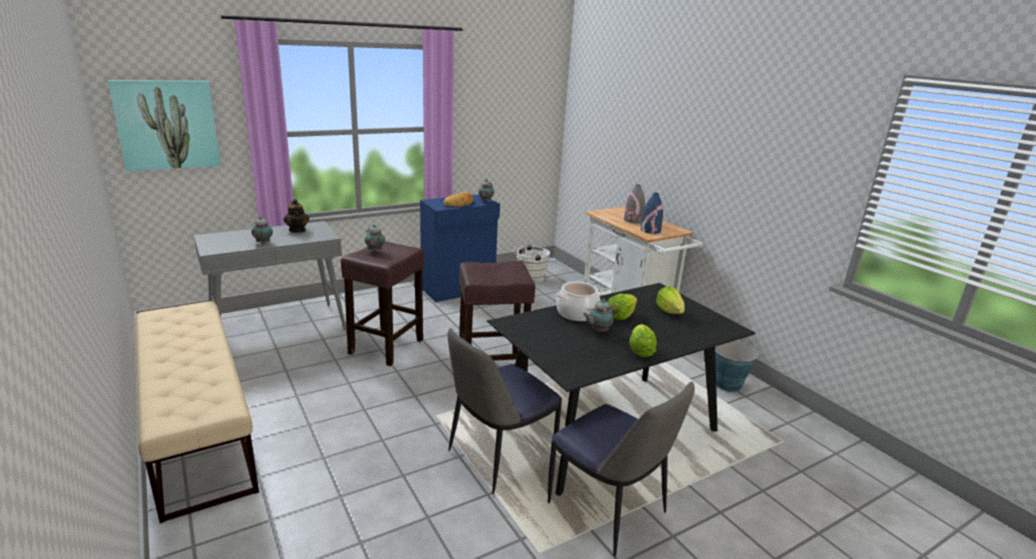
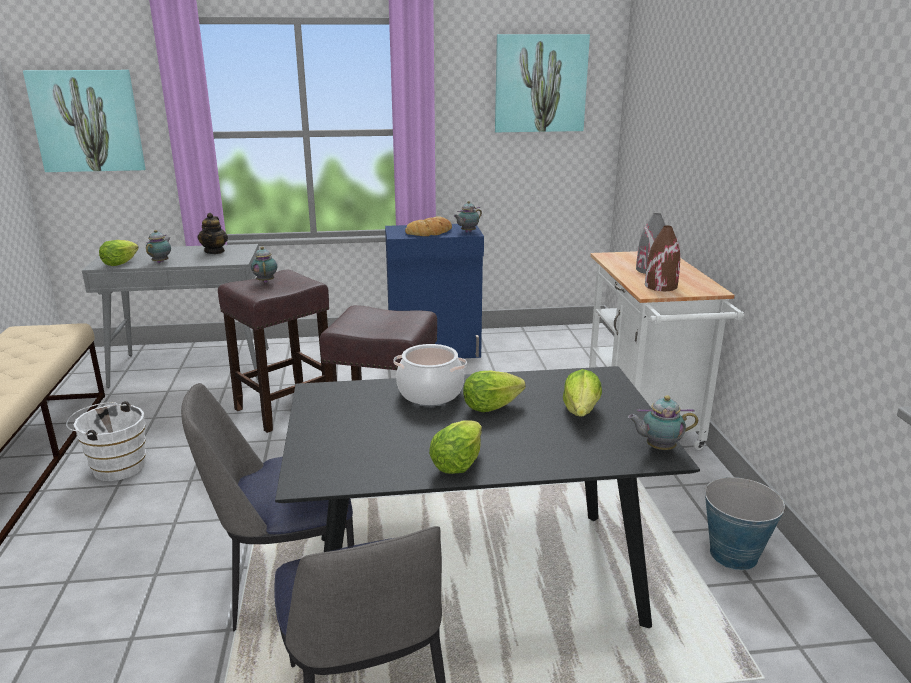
camera: 25 degrees right, 0 degrees up
white bucket [513,245,550,283] -> white bucket moved to [66,401,146,481]
teapot [583,299,619,332] -> teapot moved to [628,395,698,450]
blue vase [641,193,663,234] -> brown vase [645,226,680,291]
none -> lettuce [99,240,139,266]
none -> picture [495,34,590,132]

